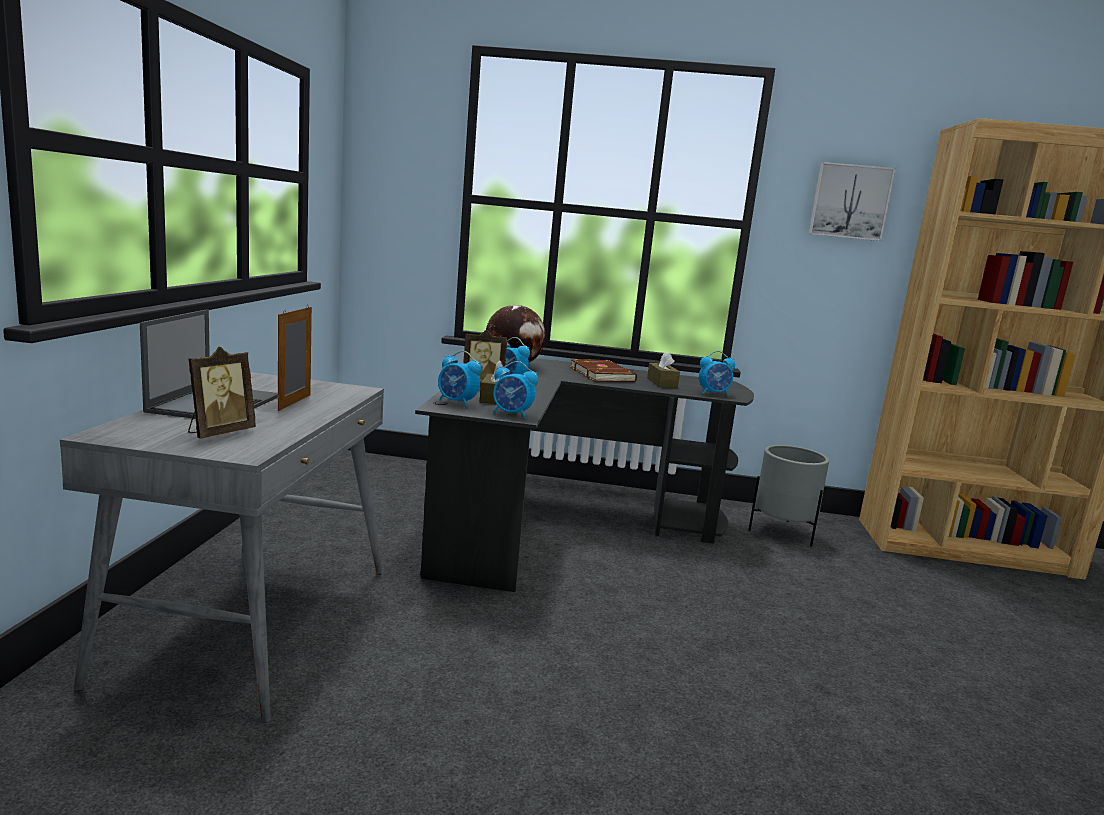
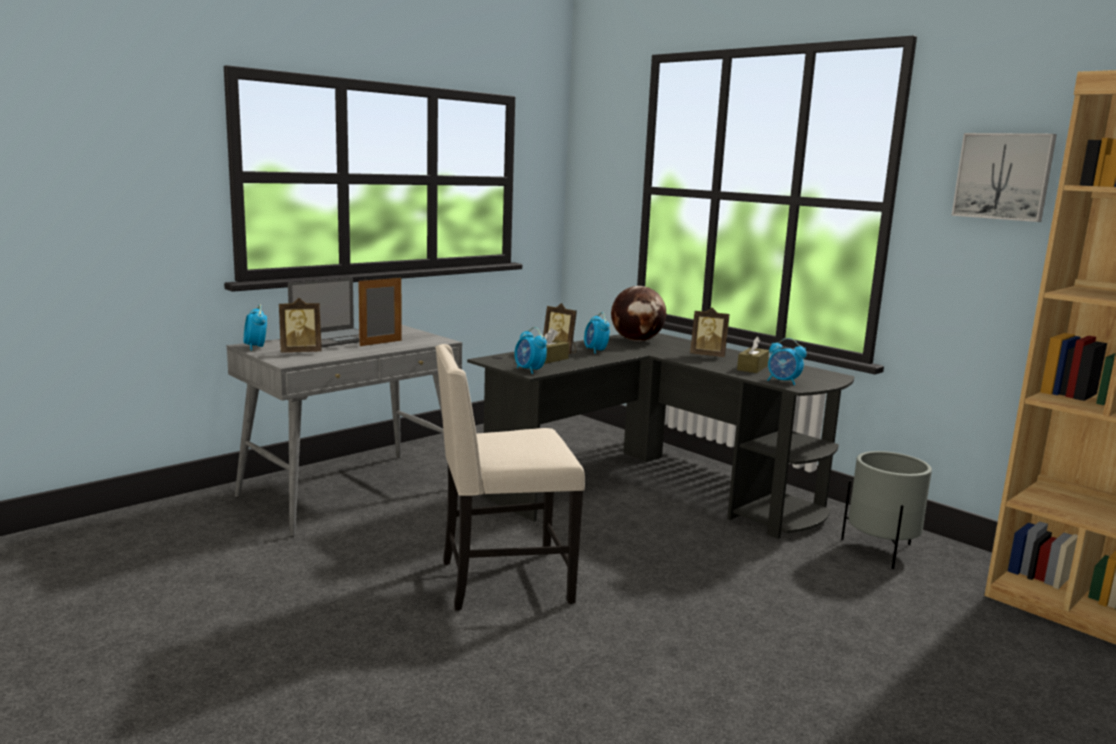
camera: 40 degrees right, 0 degrees up
alarm clock [438,351,482,407] -> alarm clock moved to [244,304,267,351]
brown book [570,359,637,382] -> picture frame [690,307,730,357]
none -> beige chair [435,344,585,611]

